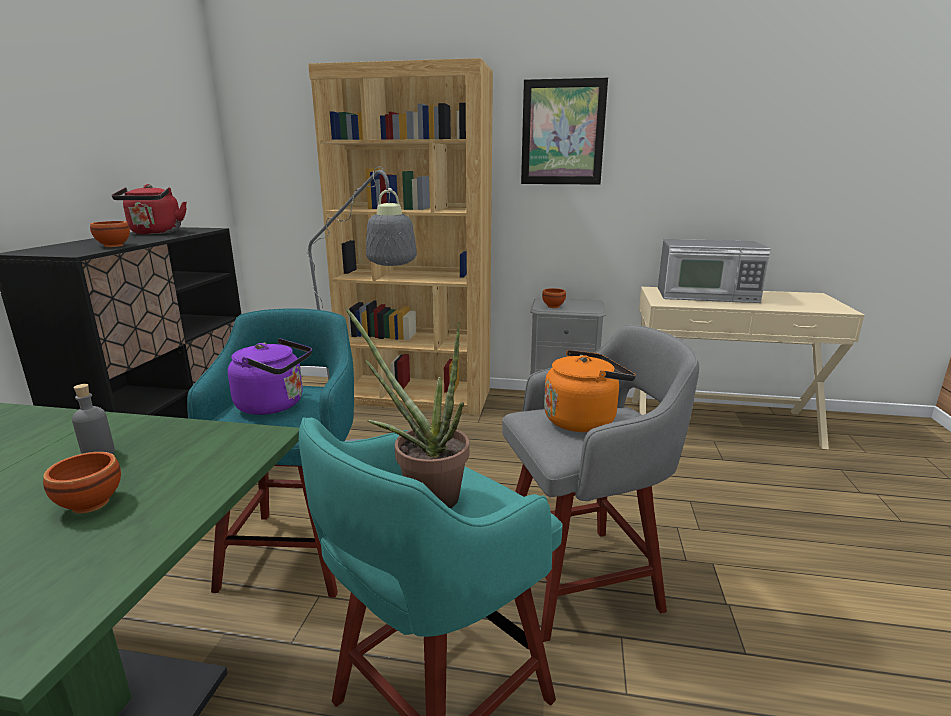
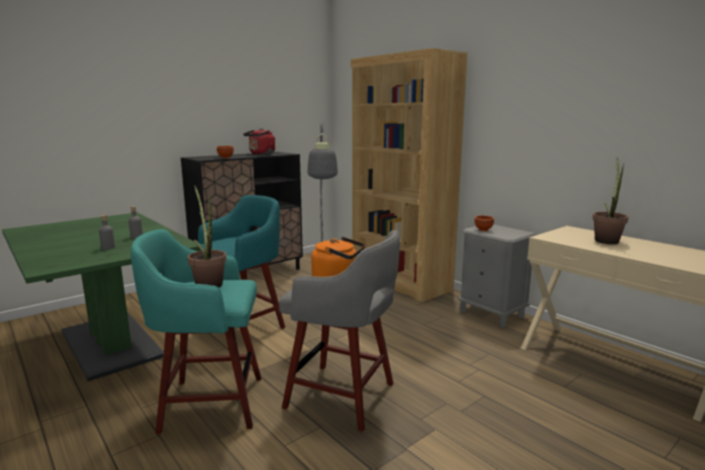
camera: 40 degrees right, 5 degrees down
brown bowl [43,452,121,513] -> grey bottle [99,215,115,250]
purple kettle [228,338,312,415] -> none
picture [521,78,608,184] -> none
microwave [658,239,770,303] -> potted plant [592,157,628,244]

